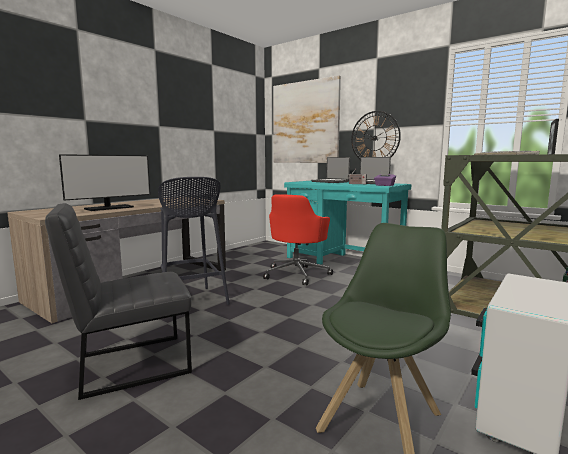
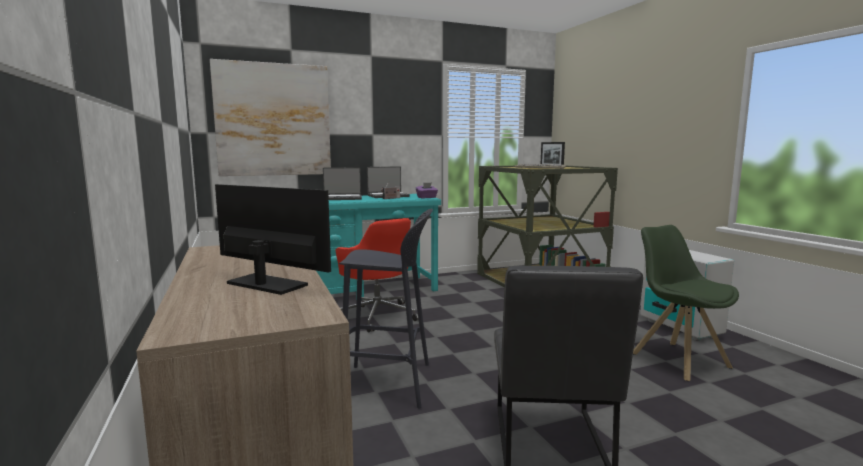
camera: 60 degrees left, 0 degrees up
monitor [59,154,150,211] -> monitor turned 45 degrees counterclockwise [215,184,331,295]
wall clock [351,111,401,159] -> none

